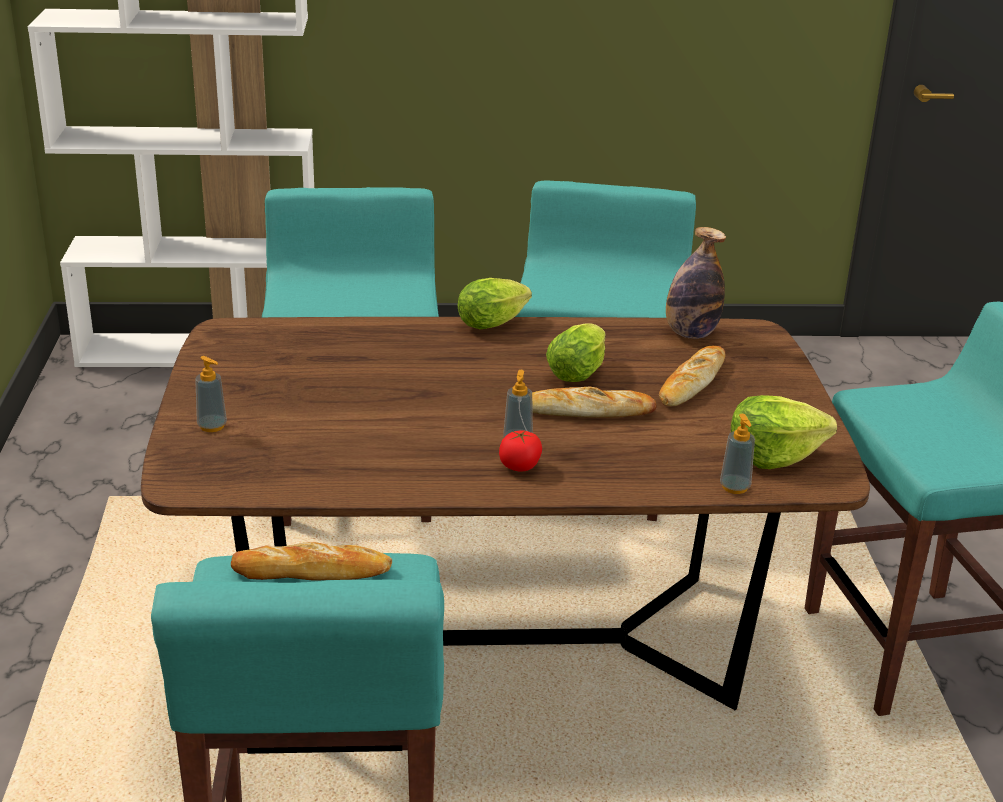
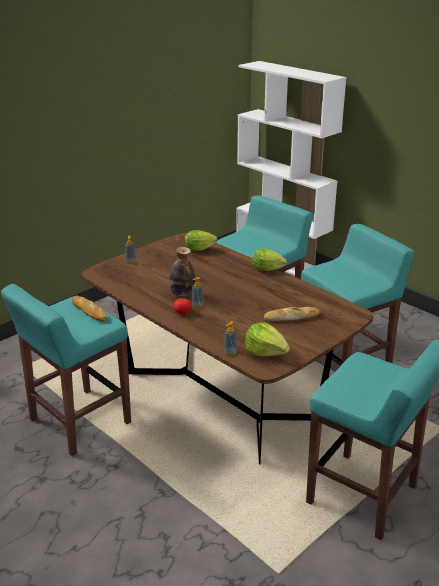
camera: 50 degrees right, 0 degrees up
bread [532,387,657,418] -> none
lettuce [546,323,606,382] -> lettuce moved to [184,231,217,251]
bottle [666,227,726,339] -> bottle moved to [169,247,195,297]

